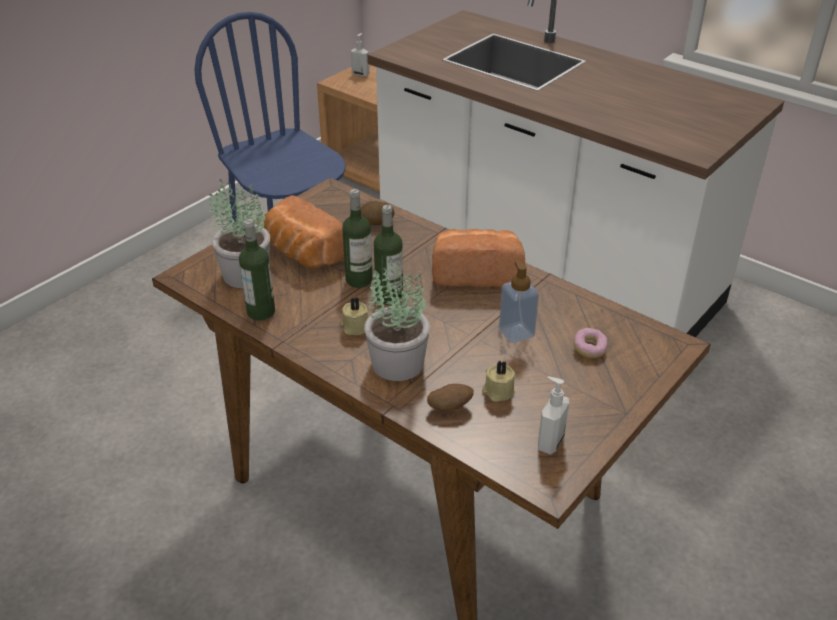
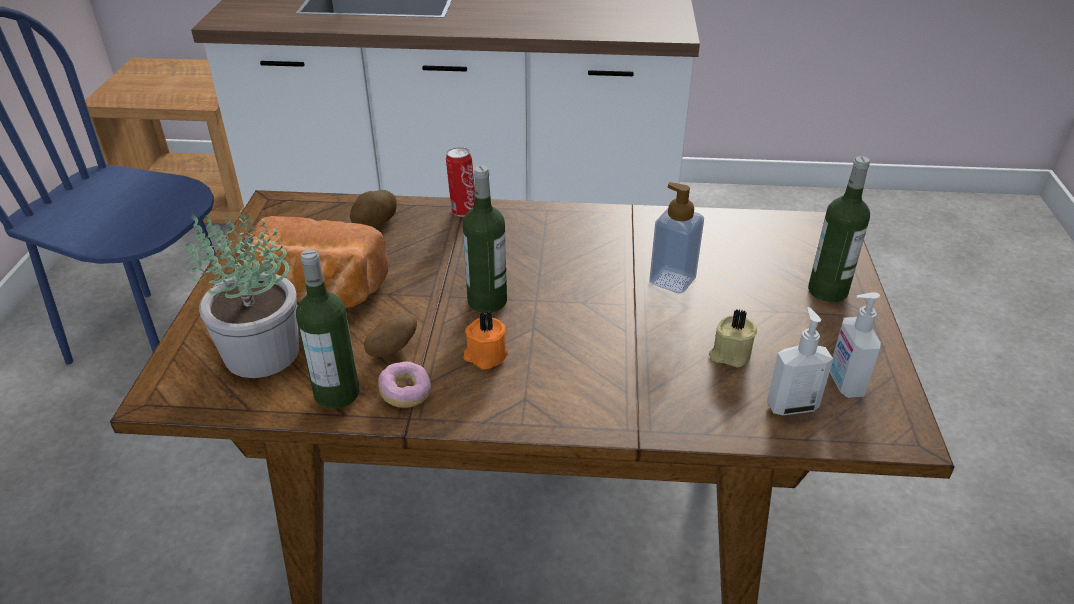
camera: 35 degrees left, 0 degrees up
beige candle [341,297,368,335] -> orange candle [464,312,508,370]
bottle [342,189,373,288] -> bottle moved to [808,156,870,302]
soap dispenser [351,33,370,77] -> soap dispenser moved to [767,307,833,415]
potted plant [364,257,430,381] -> none
potato [427,384,474,411] -> potato moved to [364,313,417,357]
bread [432,229,525,287] -> none
donut [573,328,608,358] -> donut moved to [378,362,431,408]
none -> can [446,147,475,217]

